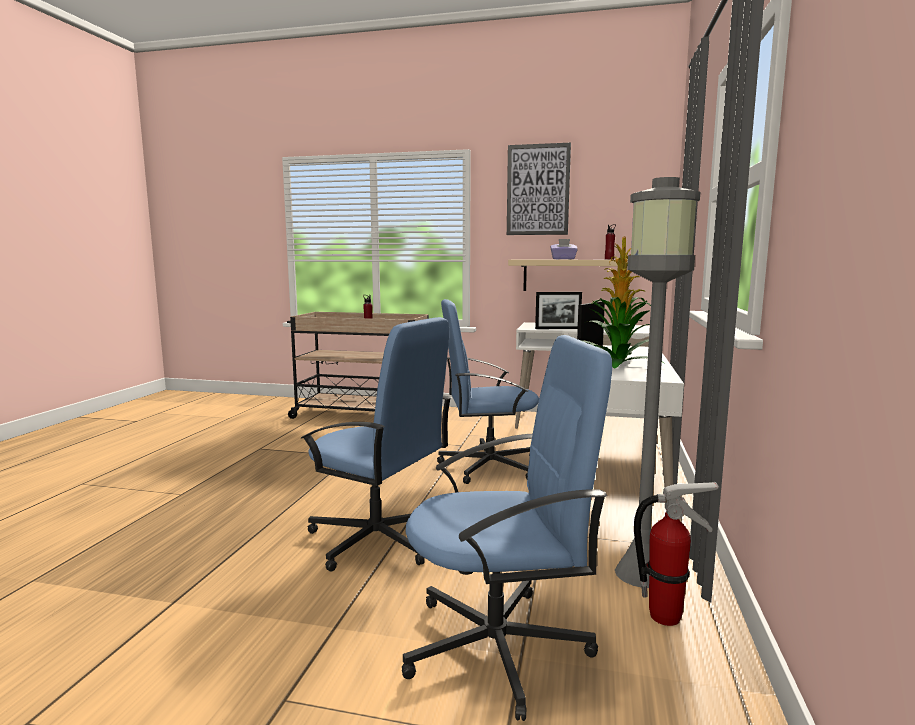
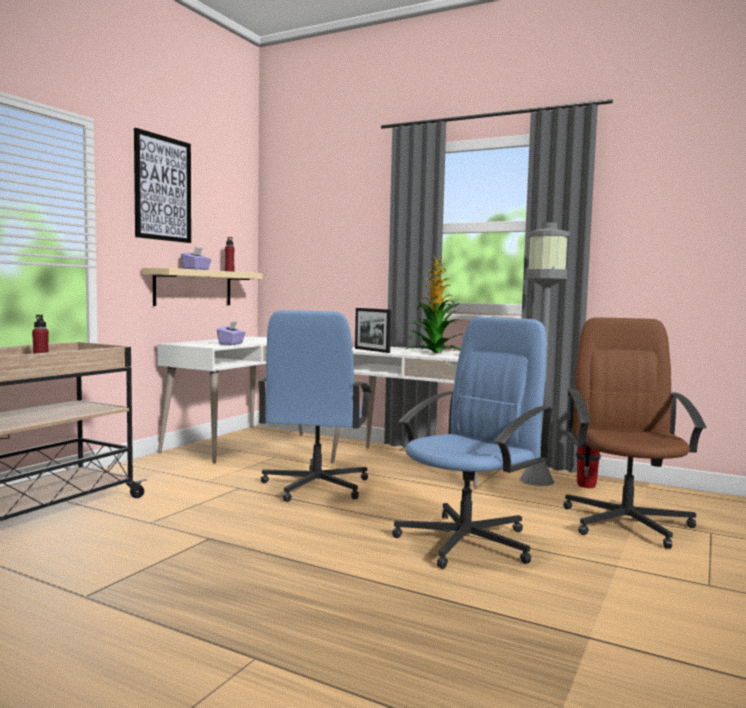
camera: 75 degrees left, 5 degrees down
blue office chair [402,335,612,721] -> brown office chair [563,317,706,549]
picture frame [535,292,582,329] -> purple tissue box [217,321,245,345]

